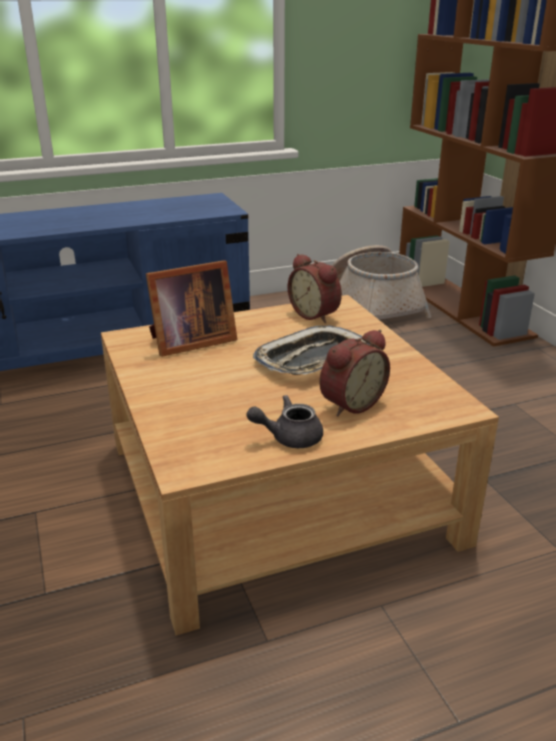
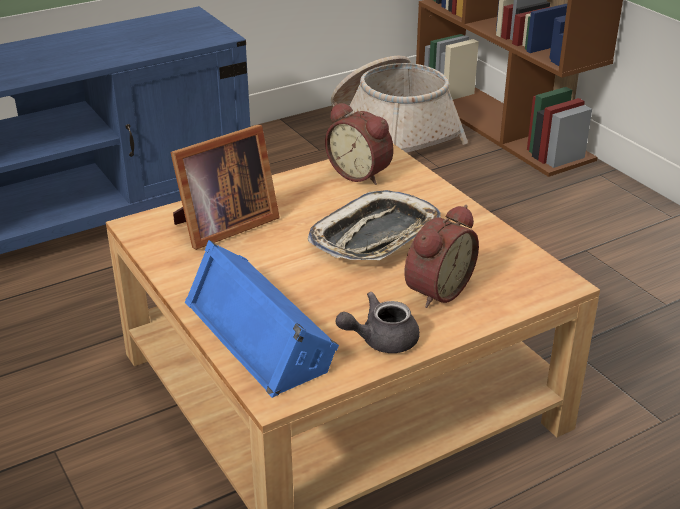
camera: 10 degrees left, 5 degrees up
none -> blue speaker [185,240,339,398]

